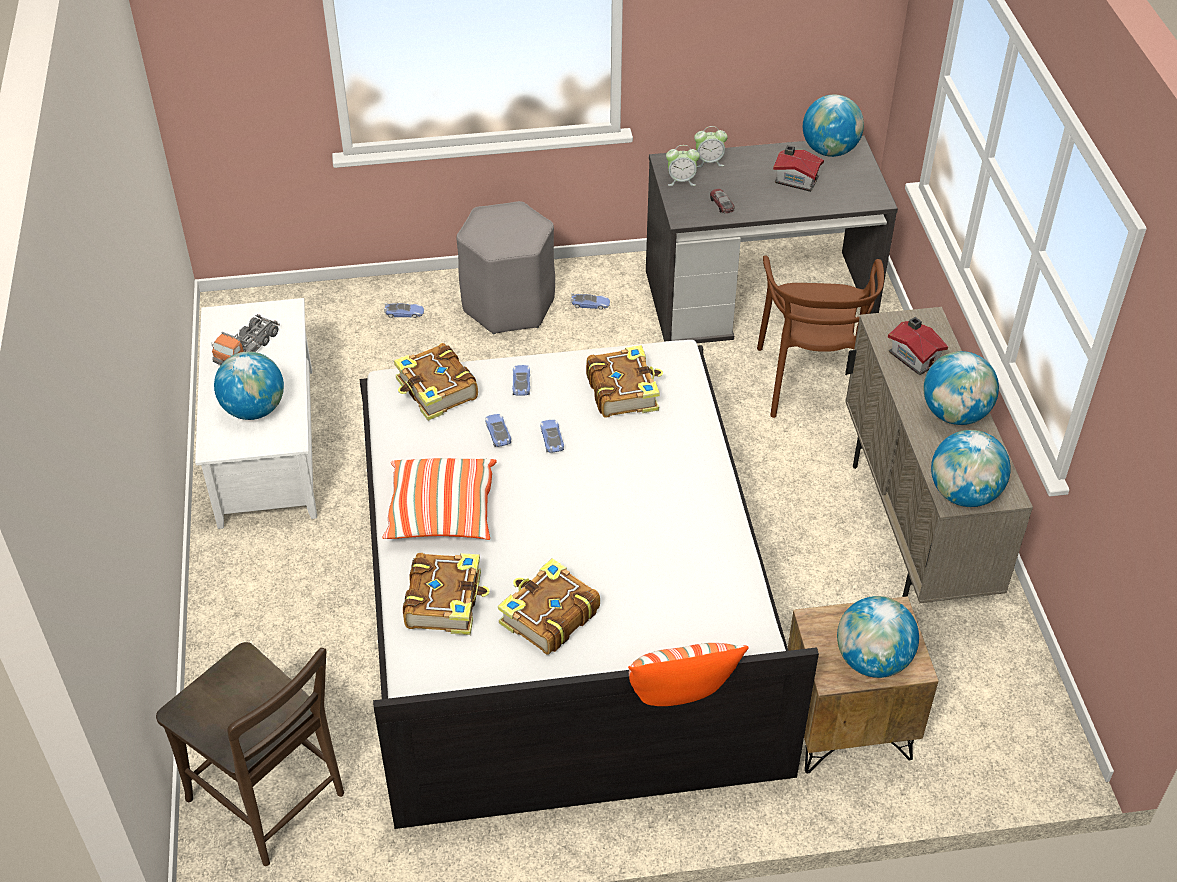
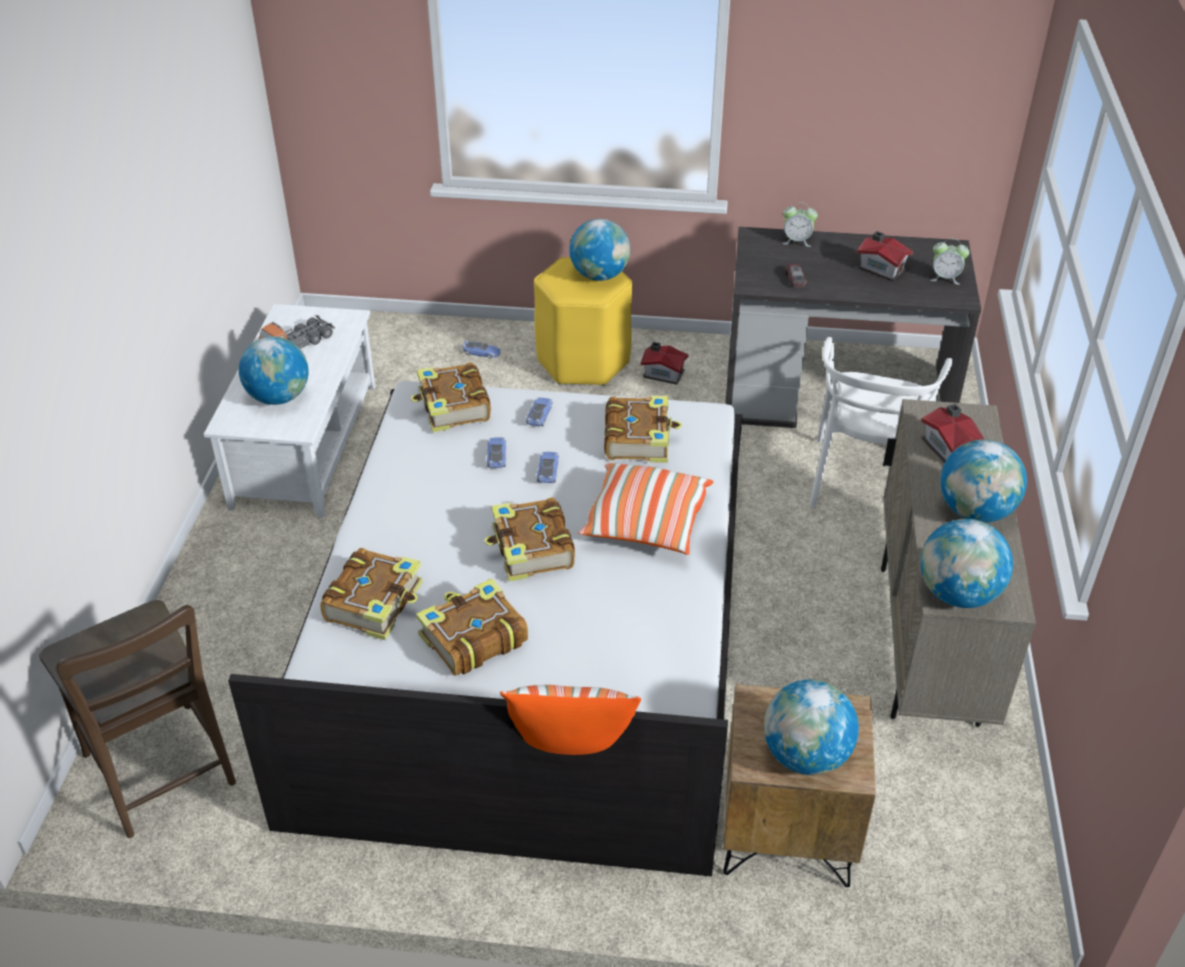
camera: 15 degrees right, 5 degrees down
pillow [382,458,497,540] -> pillow moved to [578,463,713,555]
grey stool [457,201,555,334] -> yellow stool [534,257,632,386]
toy car [571,293,610,310] -> toy house [641,342,688,385]
alarm clock [666,145,700,186] -> alarm clock moved to [930,238,969,285]
brown chair [757,256,884,418] -> white chair [809,337,953,508]
globe [803,94,864,157] -> globe moved to [569,219,630,281]
none -> book [484,498,575,582]

